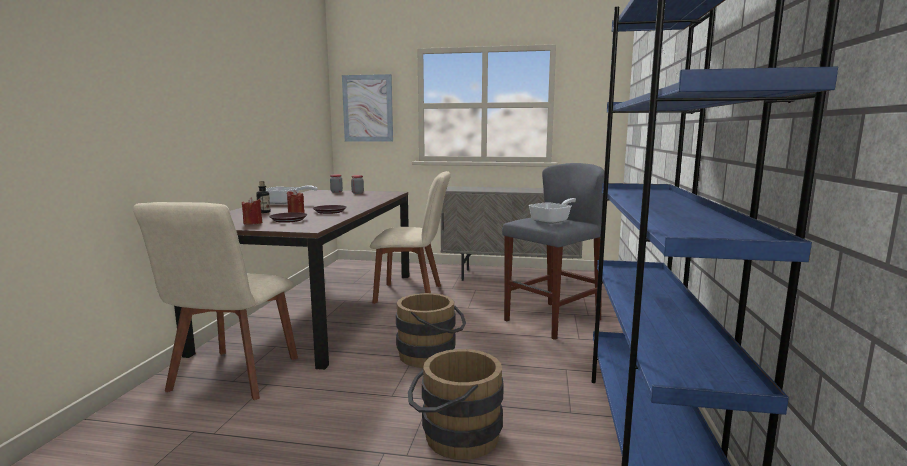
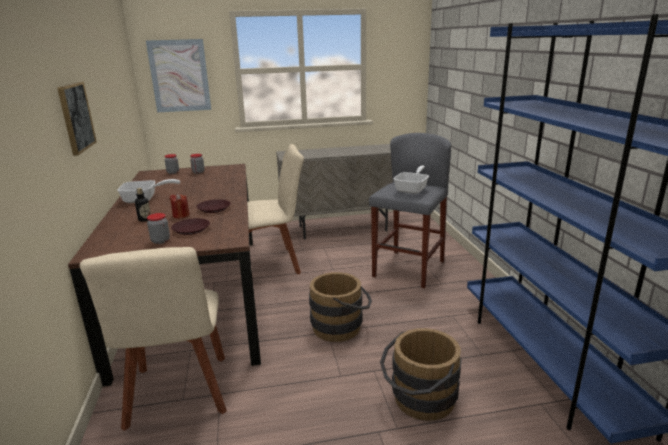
camera: 20 degrees left, 10 degrees up
red candle [242,197,262,225] -> jar [147,213,170,244]
none -> picture [57,82,97,156]

